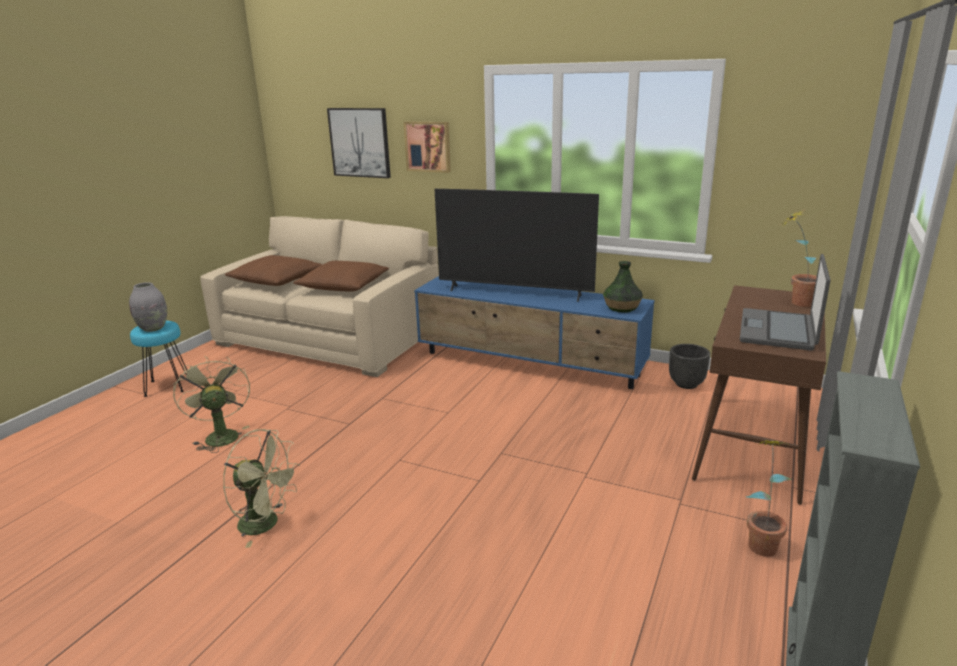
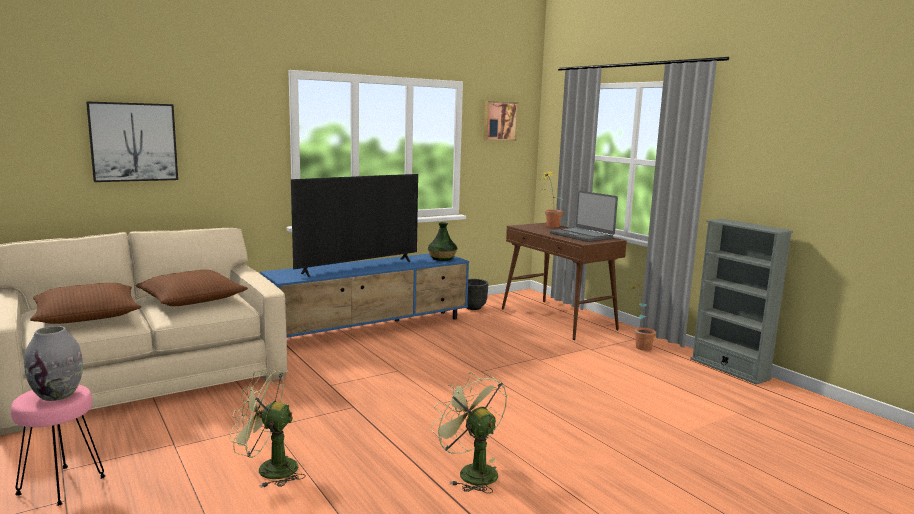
camera: 60 degrees left, 10 degrees down
turquoise stool [130,321,187,397] -> pink stool [11,385,106,506]
green fan [223,429,300,548] -> green fan turned 90 degrees counterclockwise [431,372,507,493]
picture [404,122,451,173] -> picture moved to [483,101,519,141]

